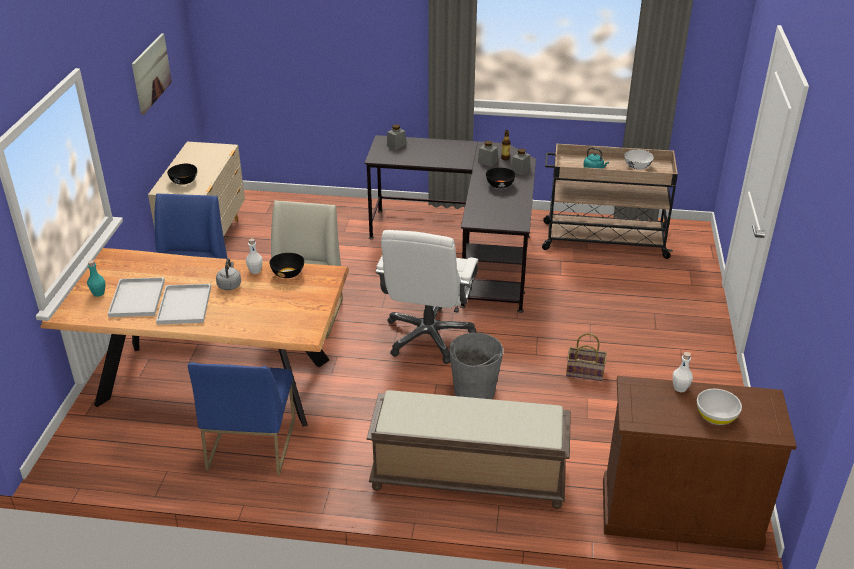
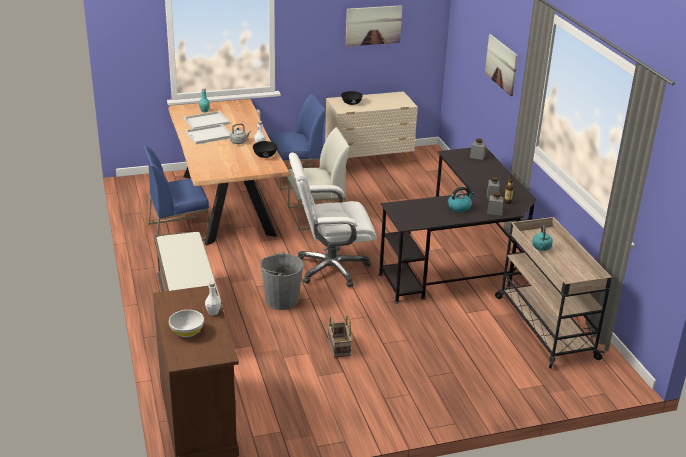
camera: 65 degrees right, 5 degrees down
black bowl [486,168,516,188] -> kettle [448,187,474,212]
white bowl [625,150,653,170] -> none
none -> picture [485,34,518,96]

